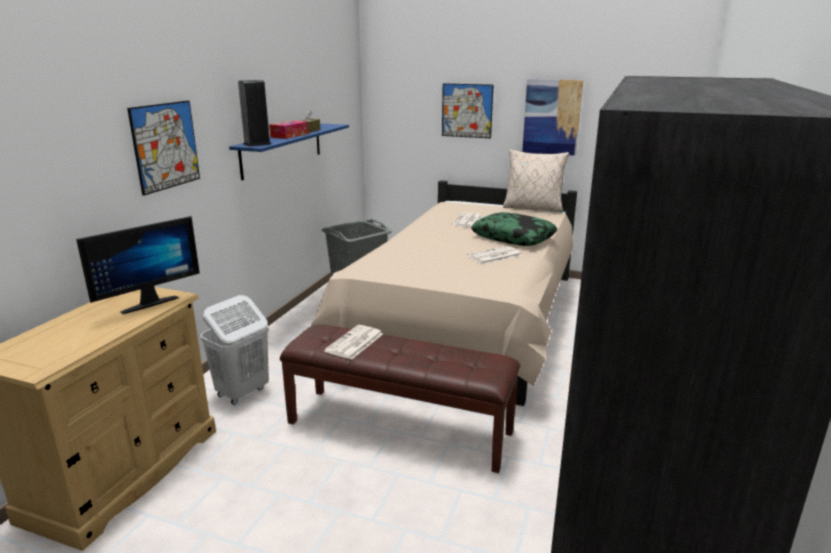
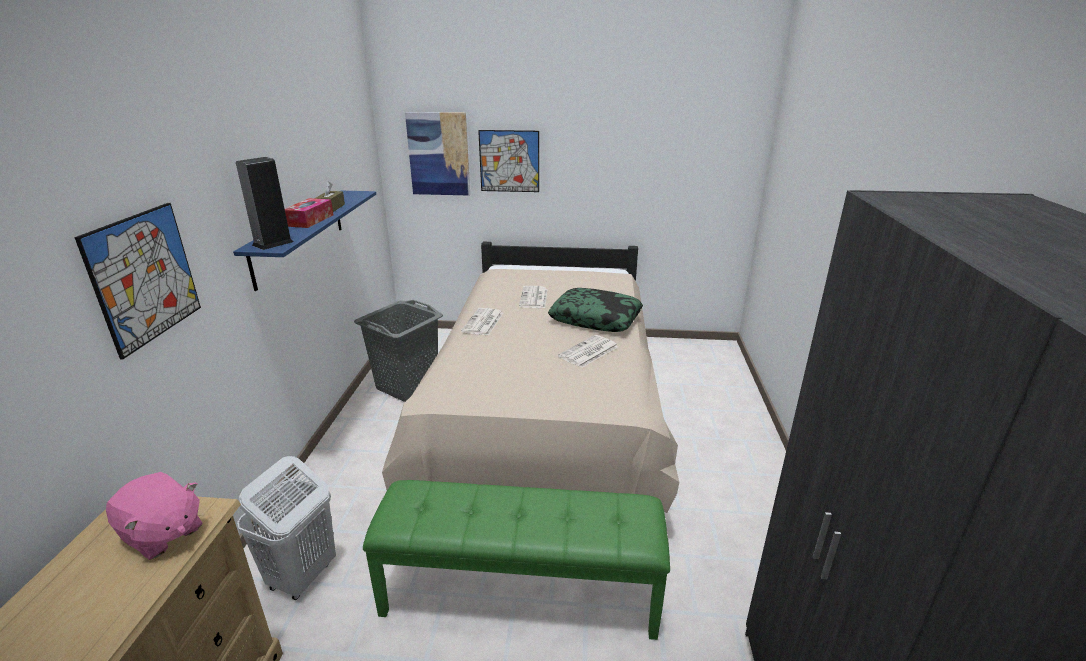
camera: 15 degrees left, 5 degrees up
monitor [76,216,200,314] -> pink plush toy [106,472,203,560]
brown bench [280,324,520,473] -> green bench [363,480,670,640]
newspaper [324,325,383,360] -> newspaper moved to [461,308,503,335]
beige pillow [503,149,569,213] -> none
picture [522,79,583,156] -> picture moved to [405,112,470,196]

